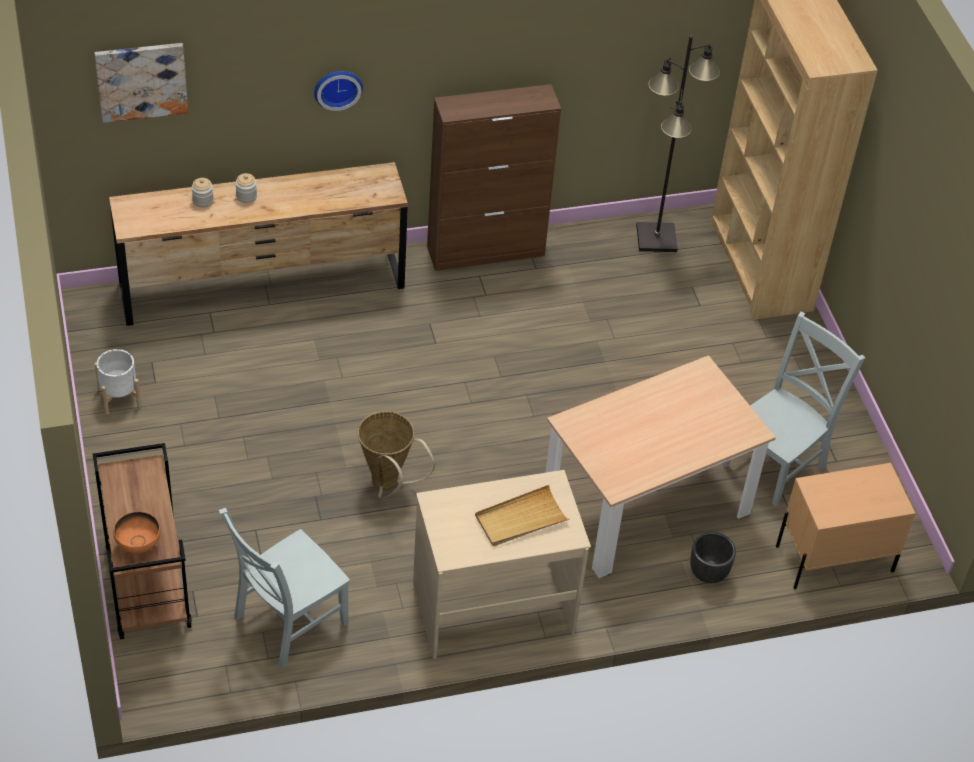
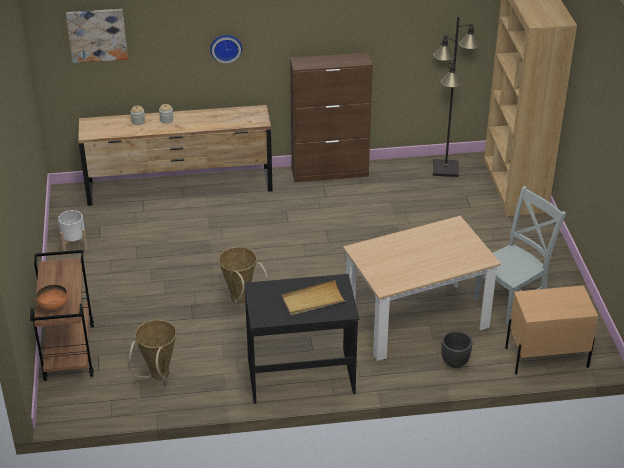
camera: 10 degrees right, 10 degrees down
grey chair [219,508,350,669] -> basket [128,320,176,383]
beige desk [413,470,591,659] -> black desk [244,274,359,404]

